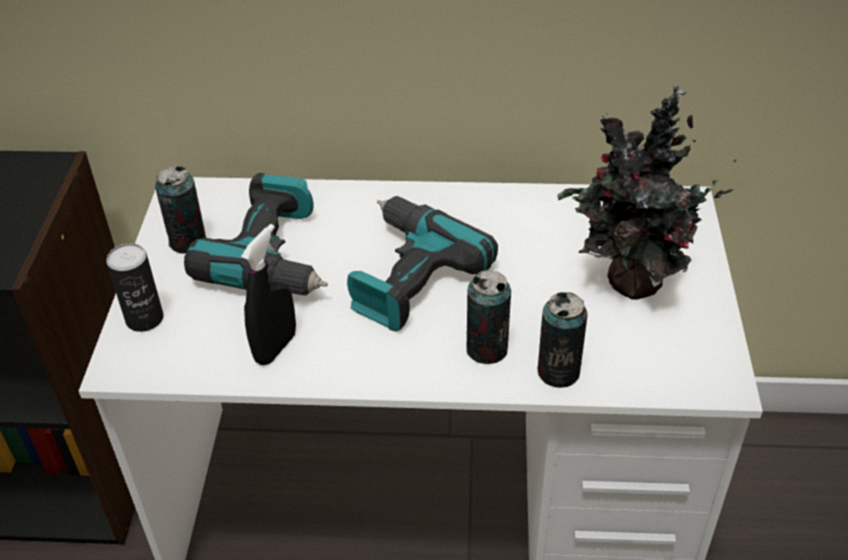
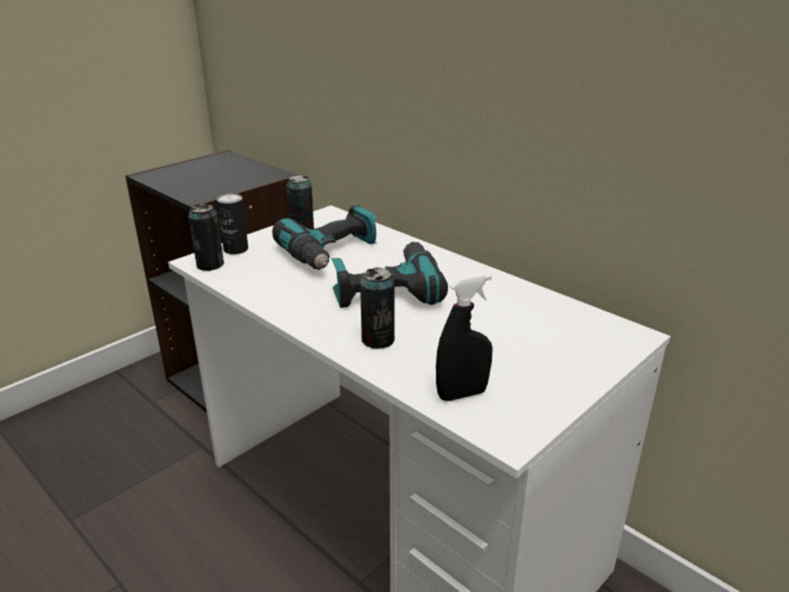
camera: 40 degrees right, 15 degrees down
black spray bottle [241,224,296,365] -> black spray bottle moved to [436,274,493,401]
can [537,292,587,388] -> can moved to [188,204,224,271]
potted plant [557,85,736,300] -> none

